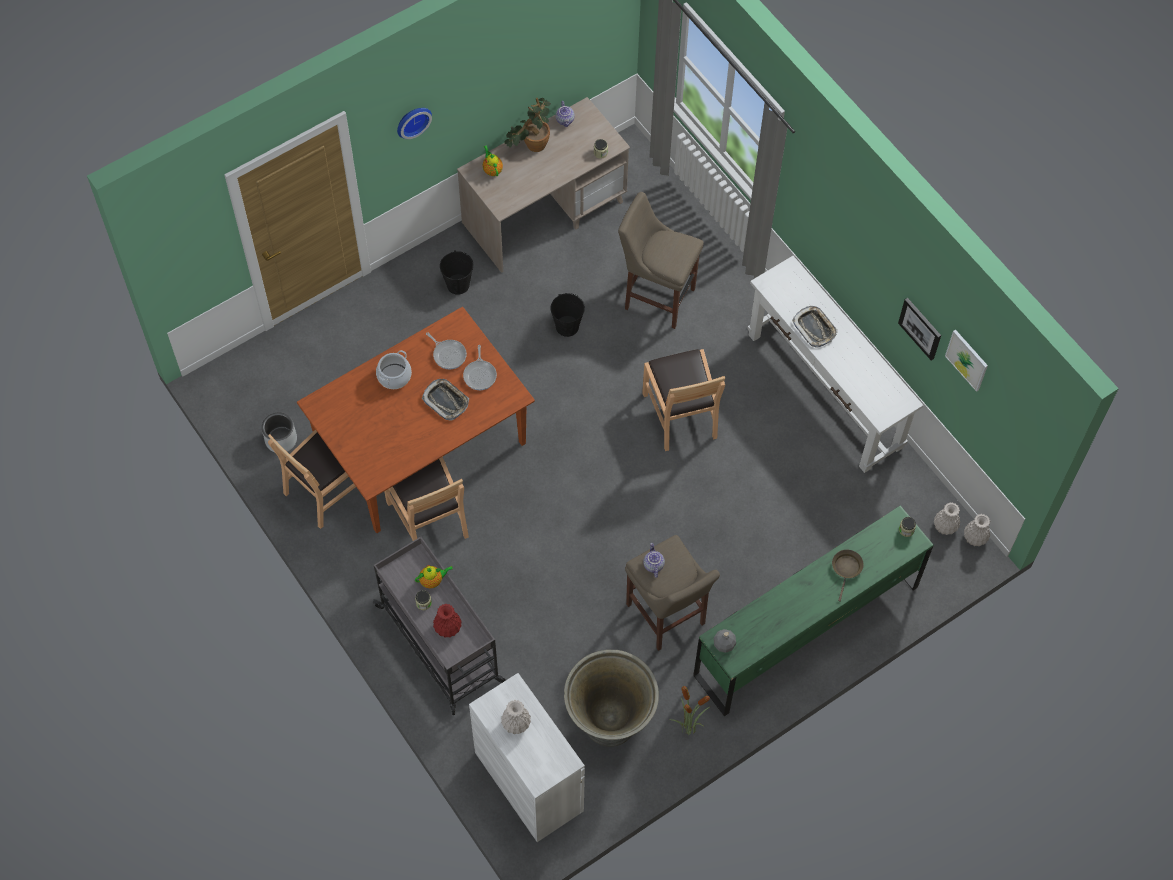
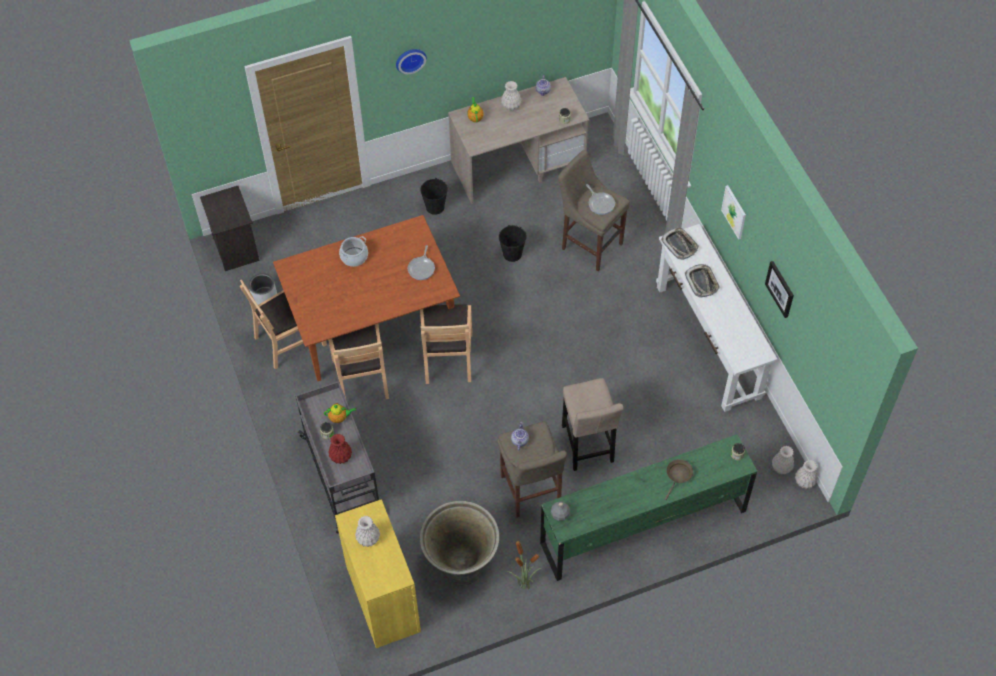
camera: 15 degrees right, 5 degrees down
tray [422,379,469,420] -> tray moved to [661,227,699,260]
frying pan [426,332,467,369] -> frying pan moved to [586,184,615,215]
white cabinet [469,673,585,842] -> yellow cabinet [335,499,421,648]
potted plant [504,97,551,152] -> white vase [501,81,521,111]
brown chair [642,349,725,451] -> brown chair moved to [420,304,472,384]
picture [945,330,988,392] -> picture moved to [721,185,746,240]
none -> black nightstand [200,186,260,271]
none -> beige stool [562,378,624,471]

